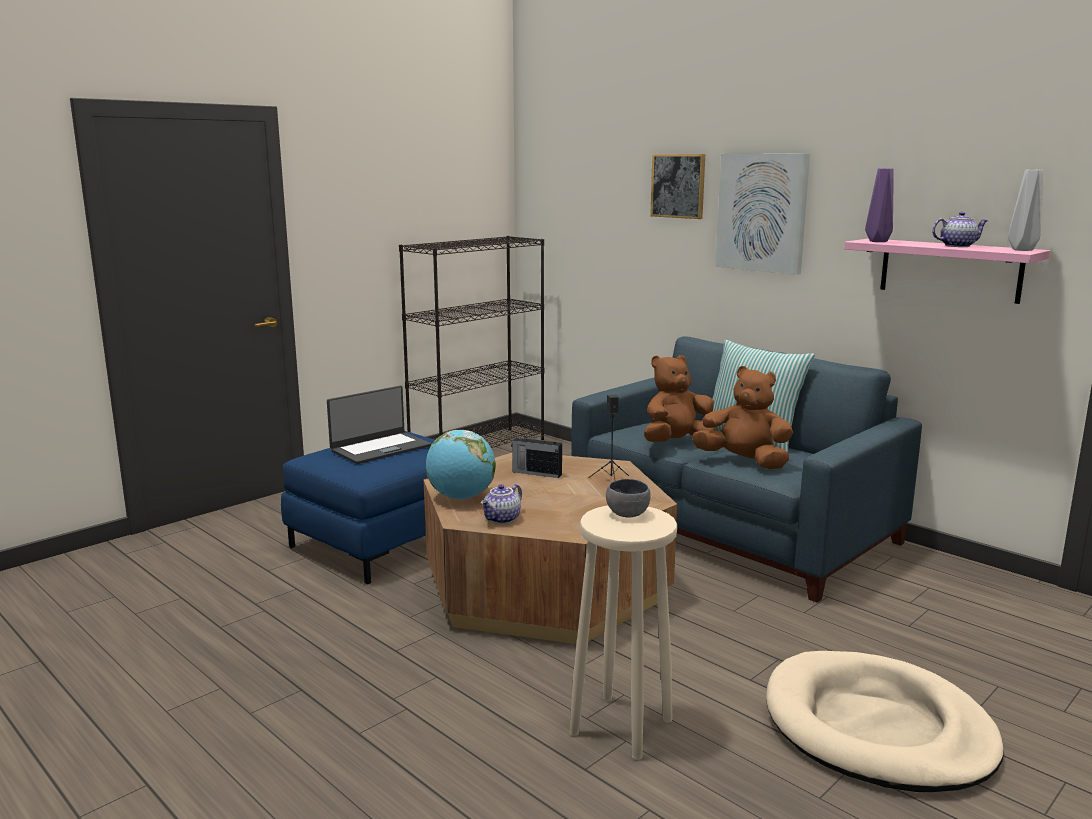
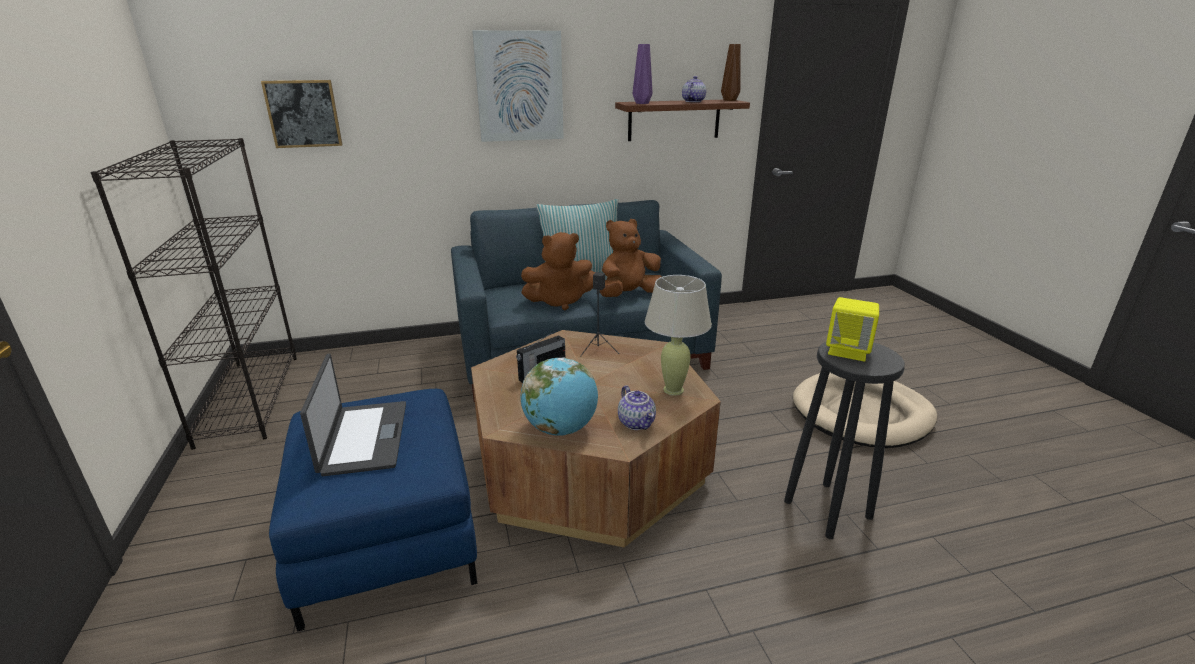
camera: 60 degrees left, 10 degrees up
beige stool [569,506,677,760] -> black stool [784,342,905,539]
grey bowl [606,479,651,518] -> yellow speaker [826,297,879,361]
brown plush toy [644,355,717,442] -> brown plush toy turned 105 degrees counterclockwise [521,232,595,310]
picture [650,154,705,219] -> picture moved to [261,80,342,148]
pink shelf [844,238,1050,304] -> brown shelf [615,100,750,141]
grey vase [1008,170,1043,251] -> brown vase [721,44,741,101]
none -> beige table lamp [645,275,712,396]

